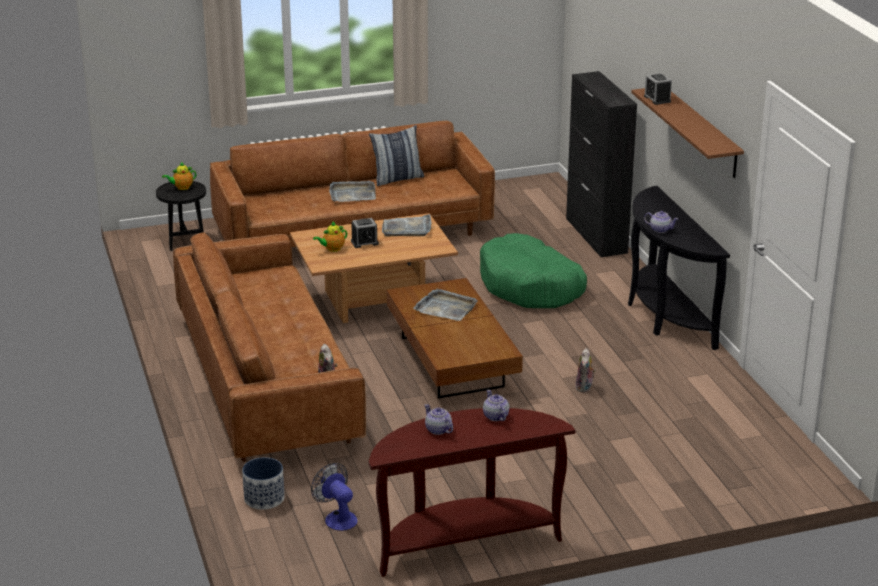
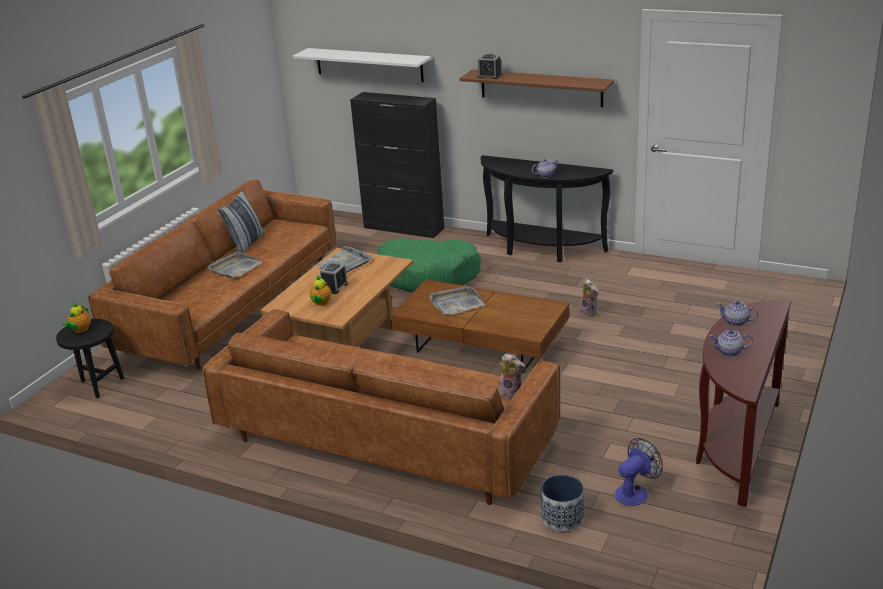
camera: 45 degrees left, 0 degrees up
fan [311,463,357,531] -> fan turned 135 degrees clockwise [615,438,663,506]
none -> white shelf [293,48,431,82]

